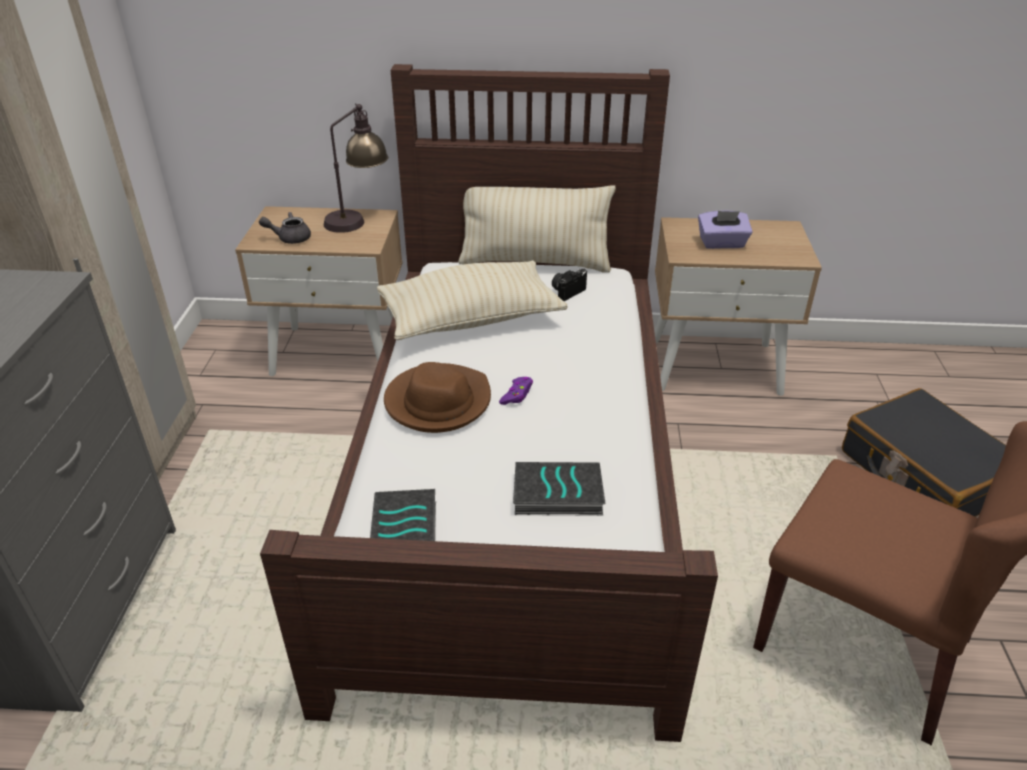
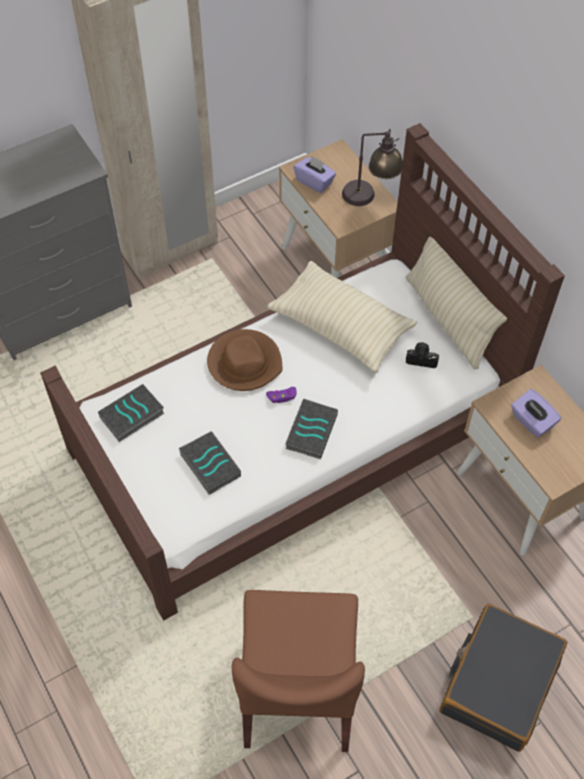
camera: 55 degrees right, 20 degrees up
grey teapot [259,212,311,244] -> purple tissue box [294,156,336,193]
none -> book [285,398,338,459]

